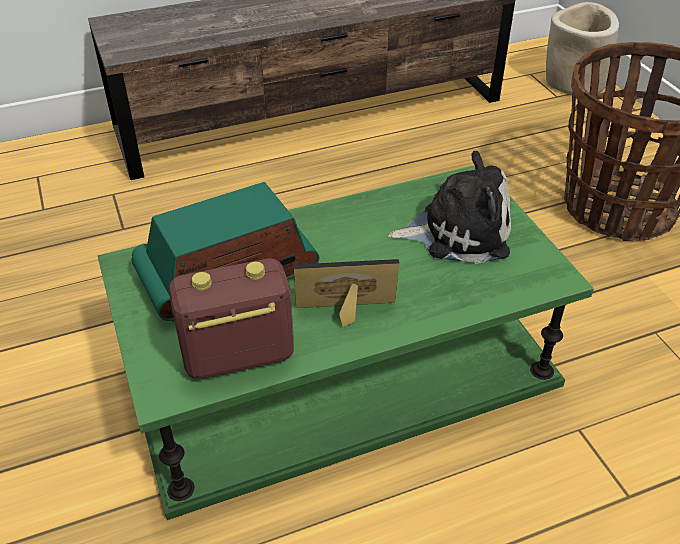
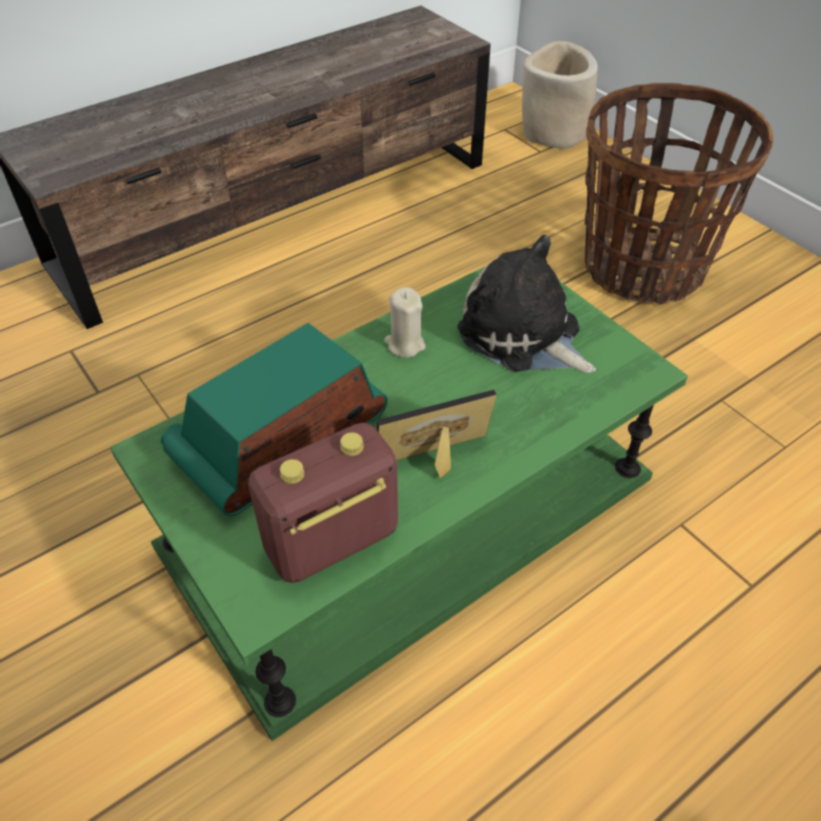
camera: 15 degrees left, 5 degrees up
plush toy [388,151,511,264] -> plush toy turned 120 degrees counterclockwise [457,235,596,373]
none -> beige candle [384,287,426,358]

